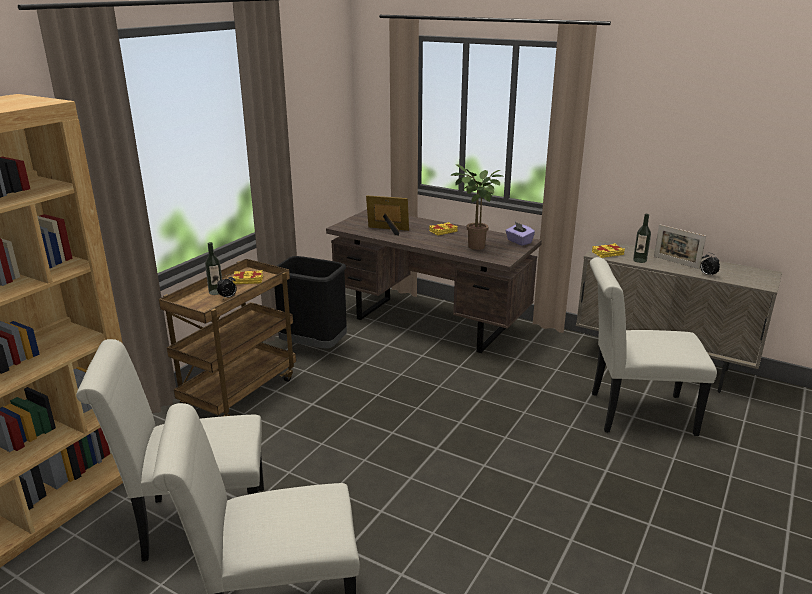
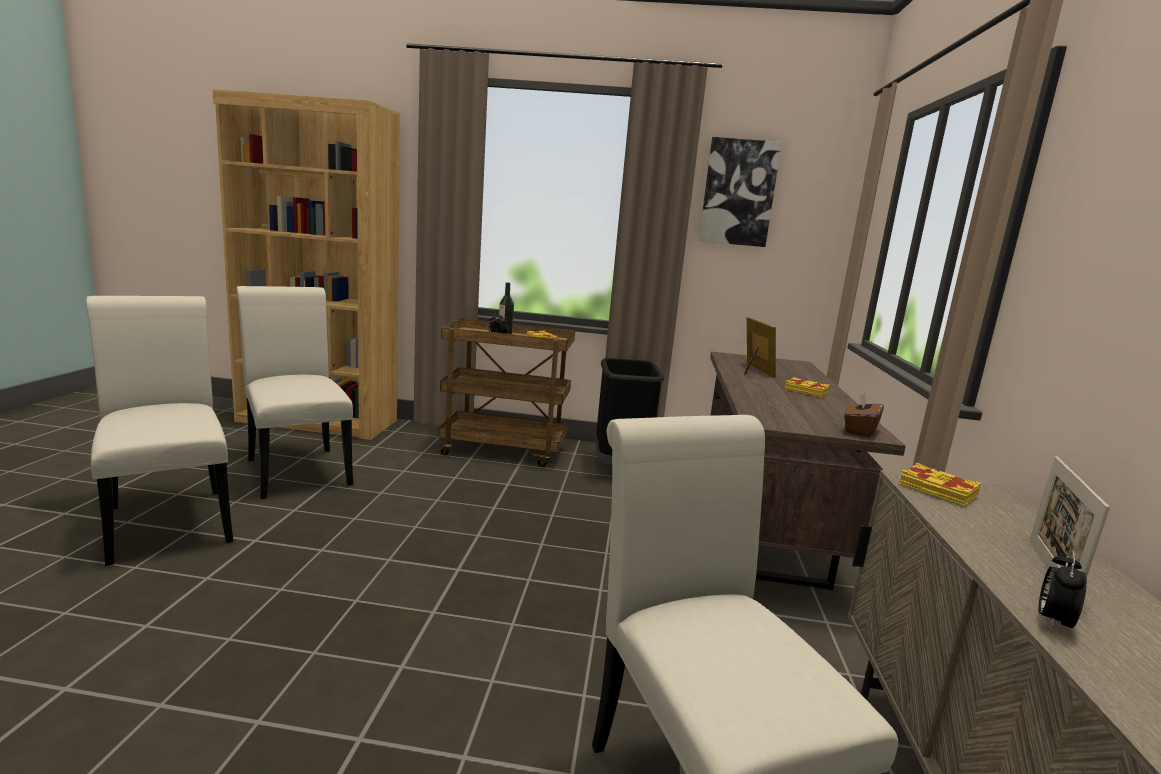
camera: 65 degrees right, 10 degrees down
potted plant [450,164,504,250] -> none
purple tissue box [506,222,535,246] -> brown tissue box [844,392,884,437]
bottle [633,214,651,263] -> none
none -> picture [699,137,782,247]

